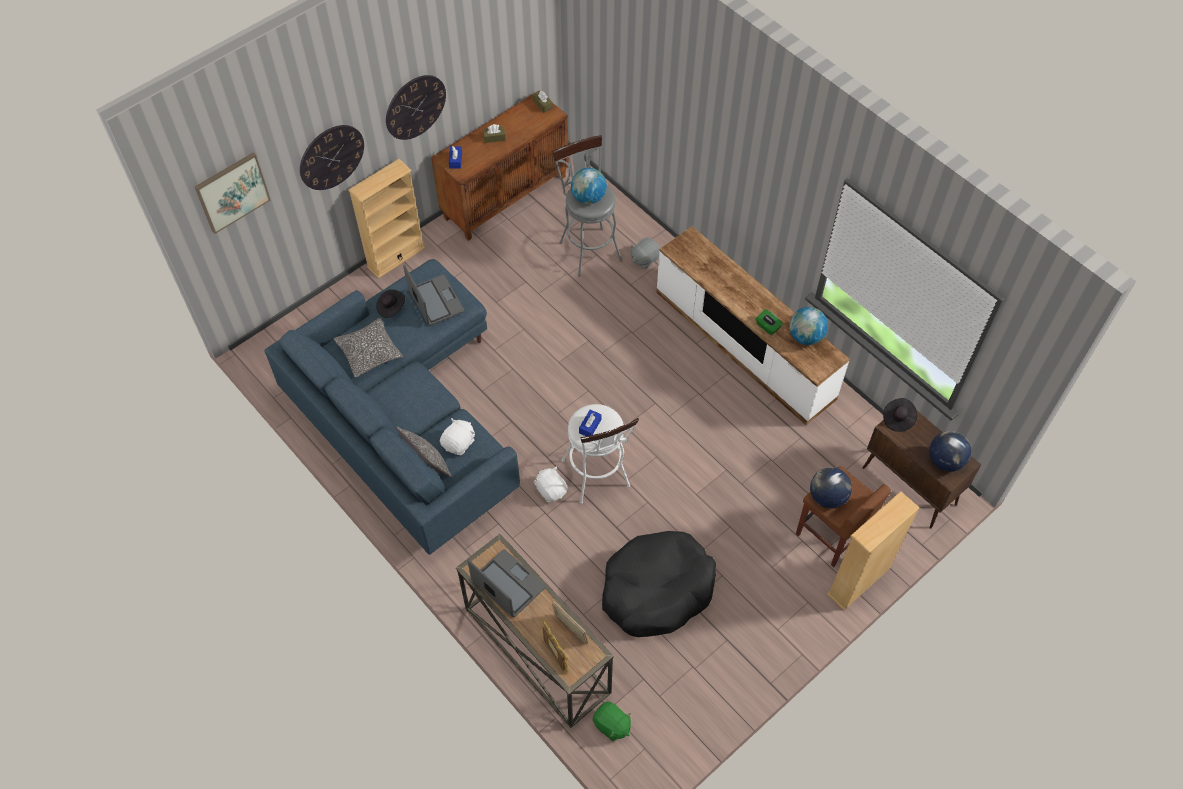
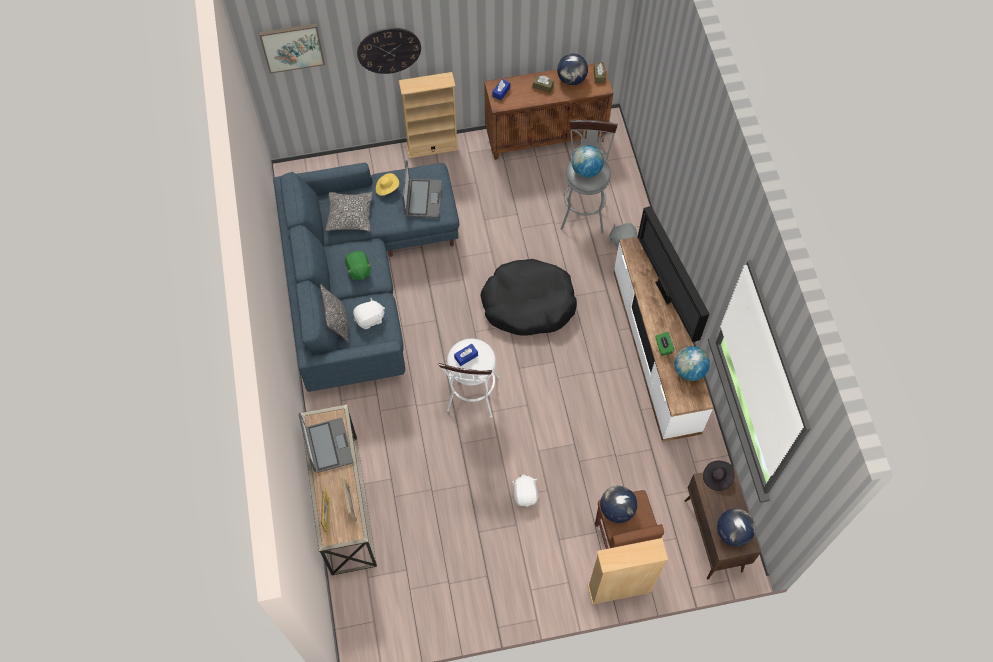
camera: 30 degrees right, 5 degrees up
black hat [376,289,405,318] -> yellow hat [376,173,399,196]
wall clock [386,75,446,140] -> none
white plush toy [533,466,568,503] -> white plush toy moved to [512,474,538,507]
green plush toy [593,702,631,741] -> green plush toy moved to [345,251,371,280]
black dog bed [602,531,716,637] -> black dog bed moved to [480,259,577,336]
none -> globe [557,54,588,85]
none -> television [638,206,710,342]

